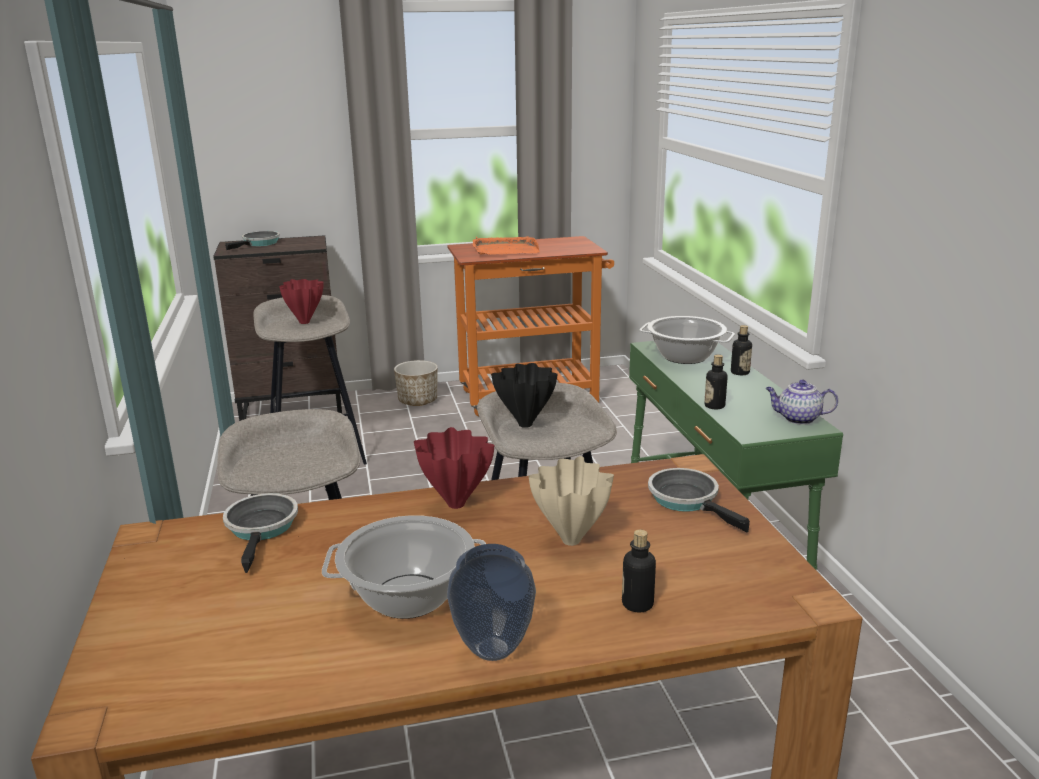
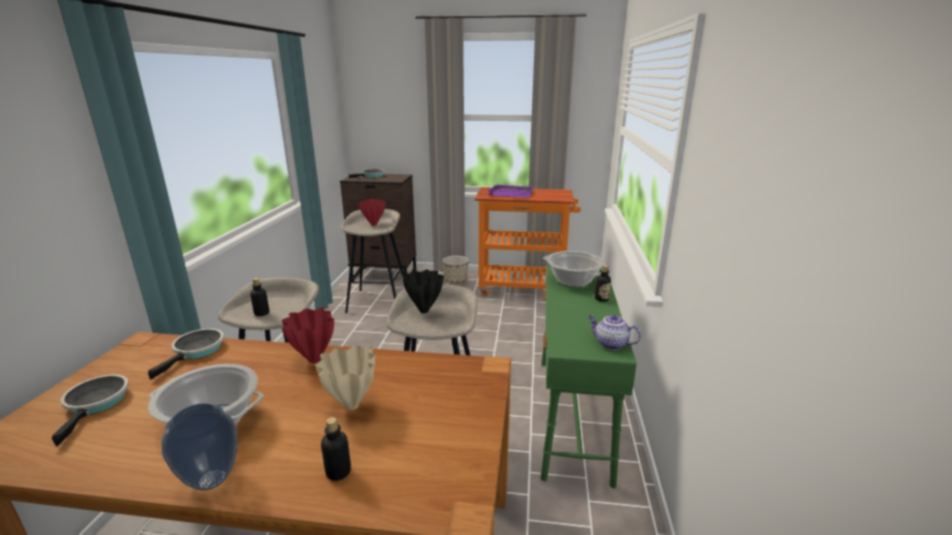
camera: 20 degrees right, 0 degrees up
orange tray [473,236,540,255] -> purple tray [488,184,533,198]
frying pan [648,468,750,532] -> frying pan moved to [52,374,129,446]
bottle [704,355,728,409] -> bottle moved to [250,278,270,316]

